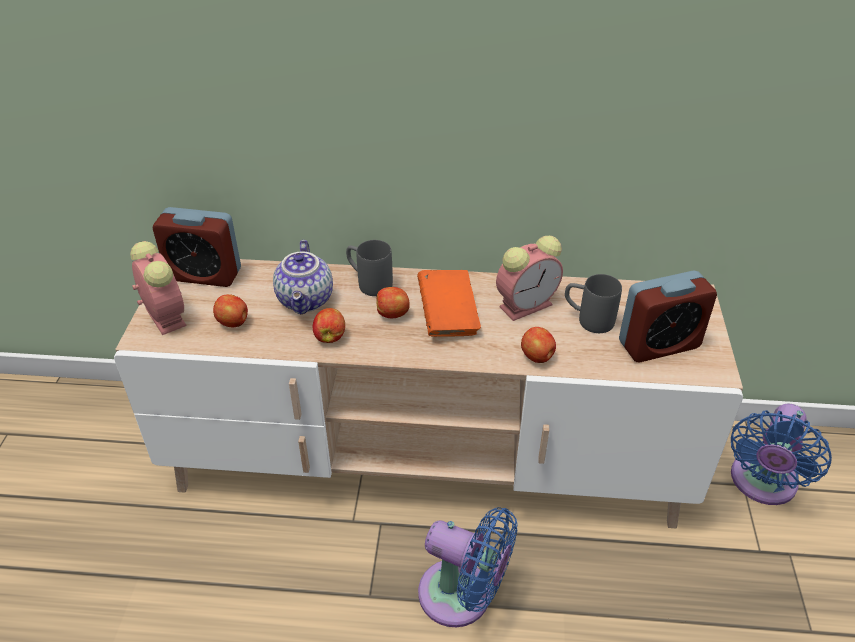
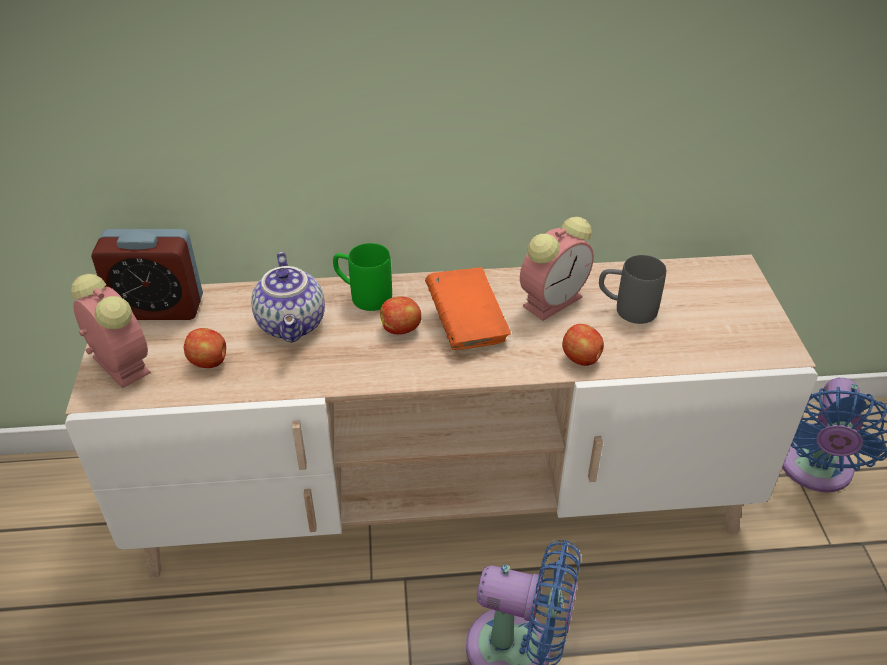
camera: 10 degrees left, 0 degrees up
apple [313,308,345,343] -> none
grey mug [346,240,393,296] -> green mug [333,243,392,311]
alarm clock [619,270,717,363] -> none

